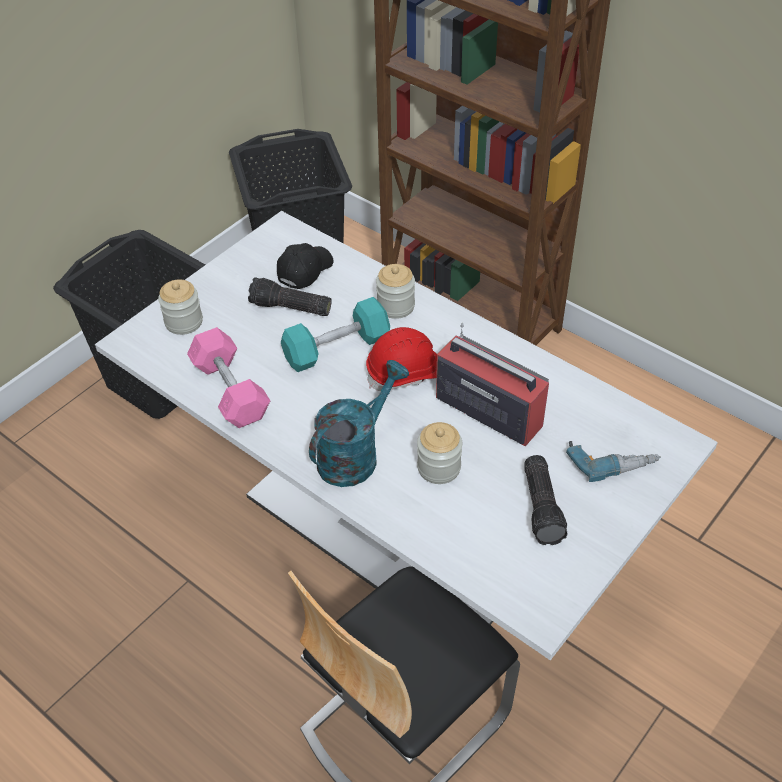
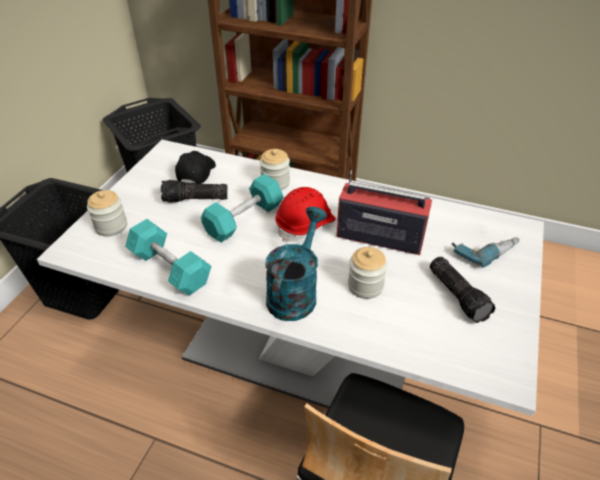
camera: 20 degrees left, 5 degrees down
pink dumbbell [187,327,270,428] -> turquoise dumbbell [125,219,212,296]

